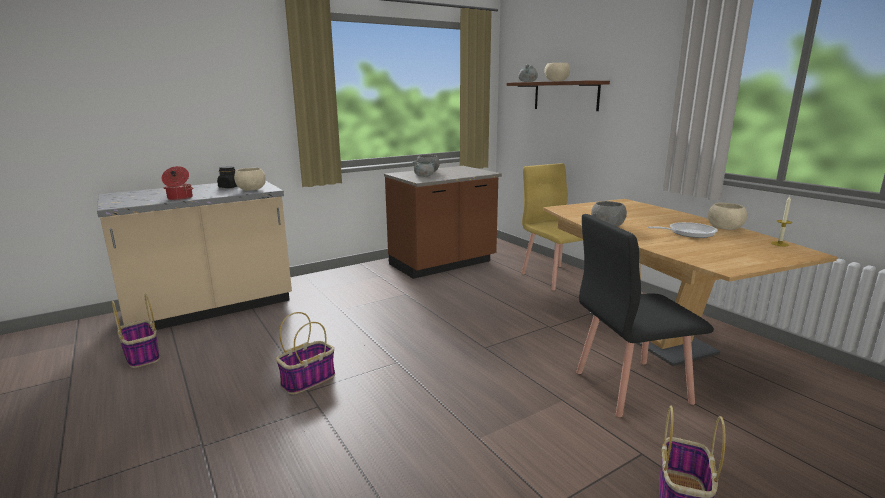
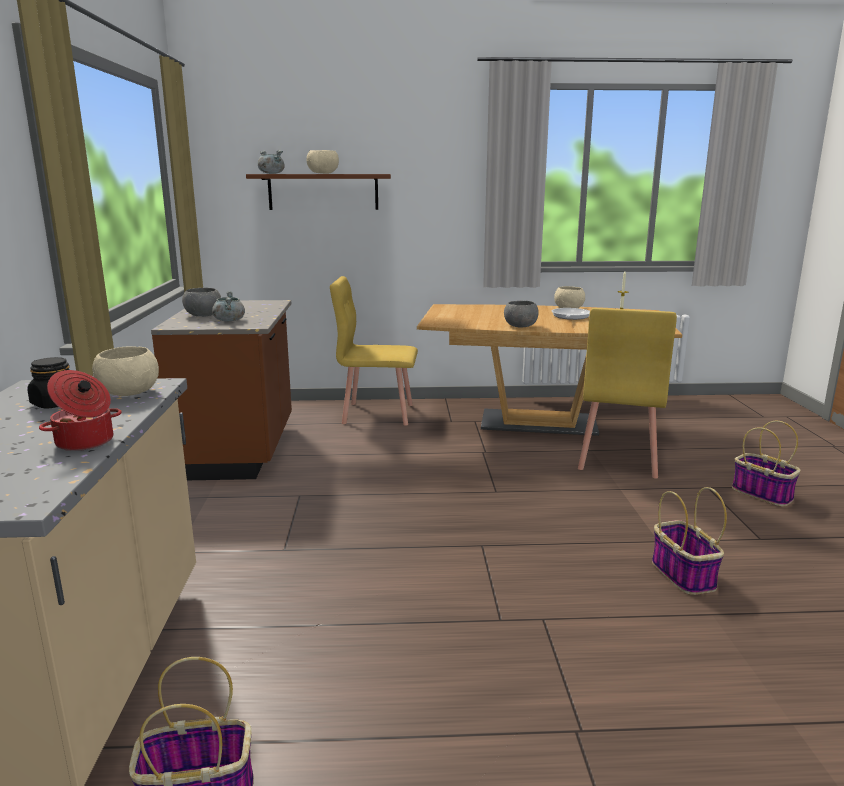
camera: 60 degrees left, 0 degrees up
basket [276,312,335,394] -> basket moved to [652,487,727,595]
black chair [576,214,714,417] -> yellow chair [578,308,677,479]

